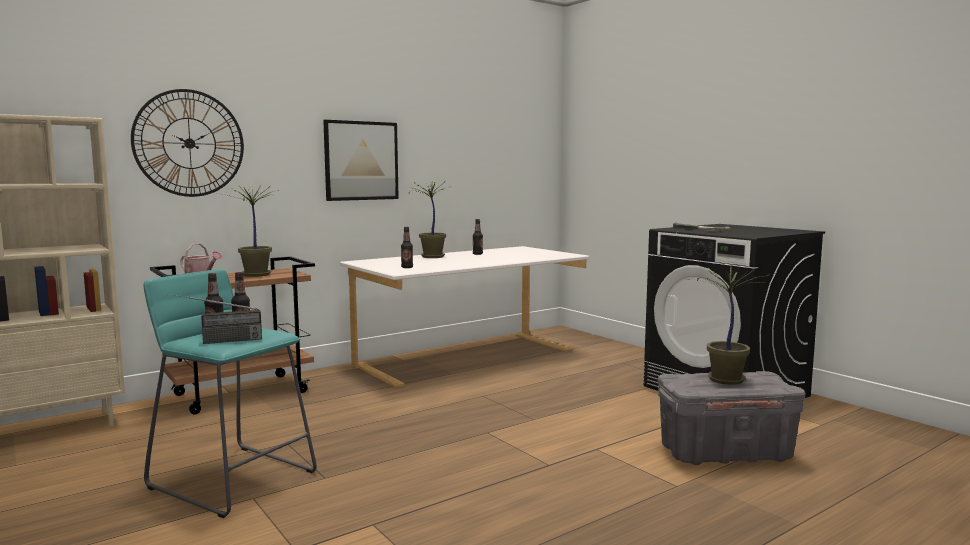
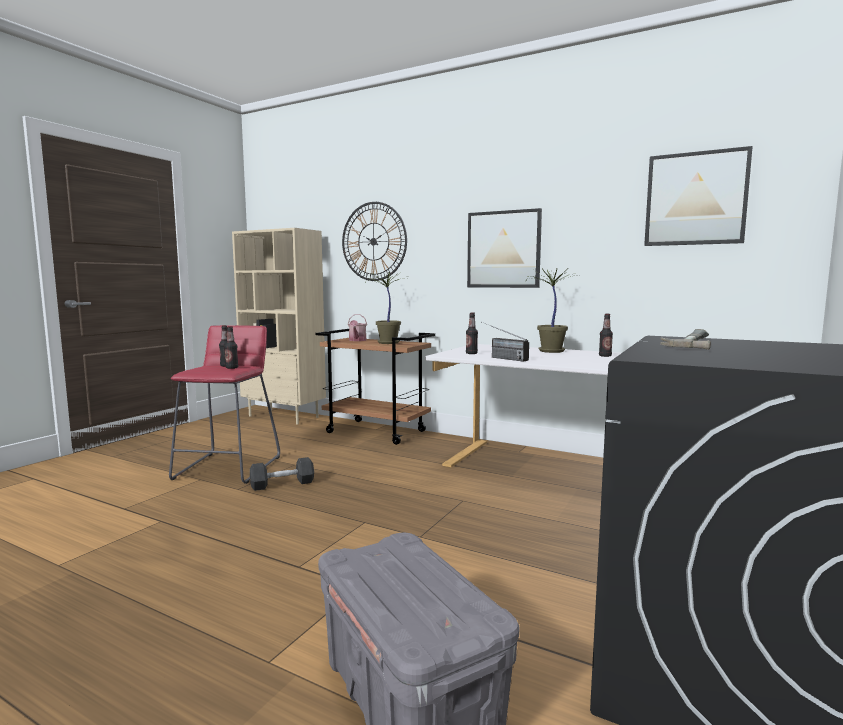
camera: 65 degrees right, 0 degrees up
turquoise stool [143,269,317,518] -> red stool [169,325,280,484]
radio [167,293,262,344] -> radio moved to [481,322,529,362]
potted plant [686,266,768,385] -> none
none -> grey dumbbell [250,457,314,491]
none -> picture [644,146,753,246]

